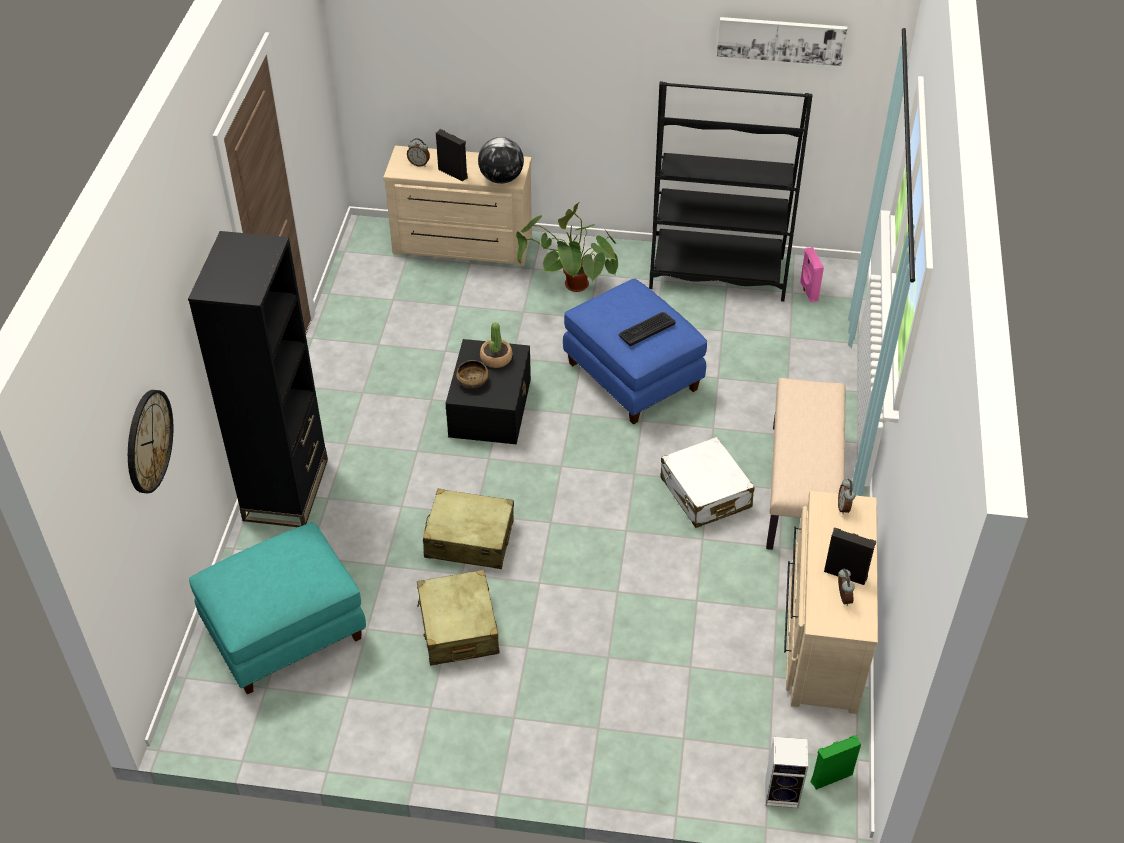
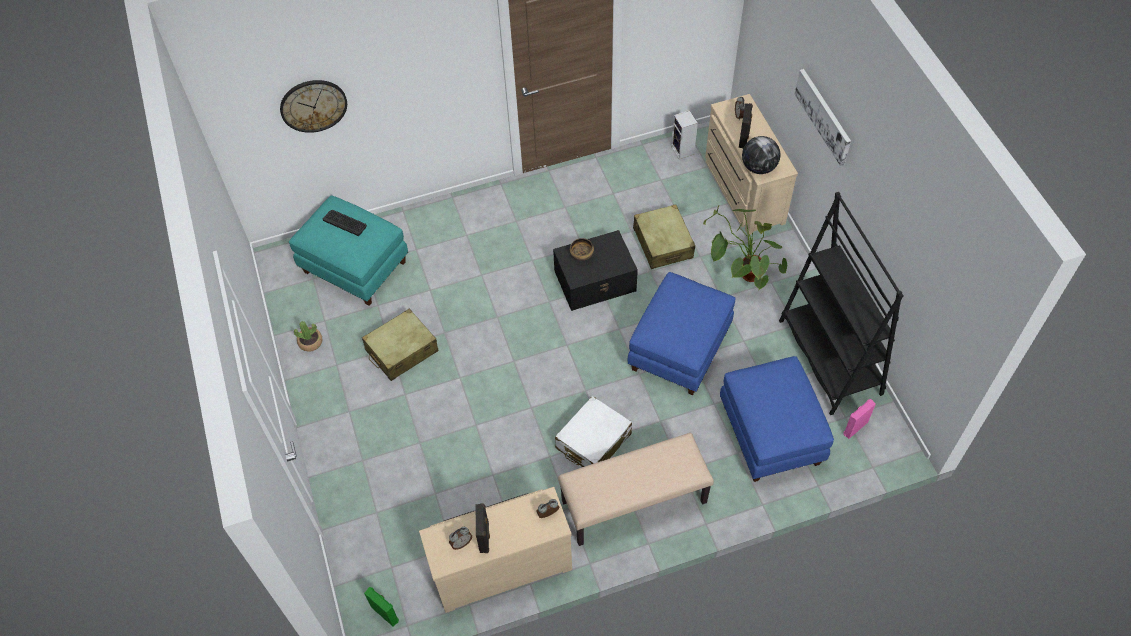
camera: 65 degrees right, 10 degrees up
black bookcase [188,231,328,527] -> none
beige suitcase [423,489,514,569] -> beige suitcase moved to [633,204,695,269]
potted plant [480,322,513,368] -> potted plant moved to [294,321,323,352]
keyboard [619,312,676,346] -> keyboard moved to [323,210,367,236]
picture [717,17,847,66] -> picture moved to [795,69,851,166]
speaker [765,737,808,808] -> speaker moved to [671,110,698,159]
none -> blue ottoman [720,356,834,482]

